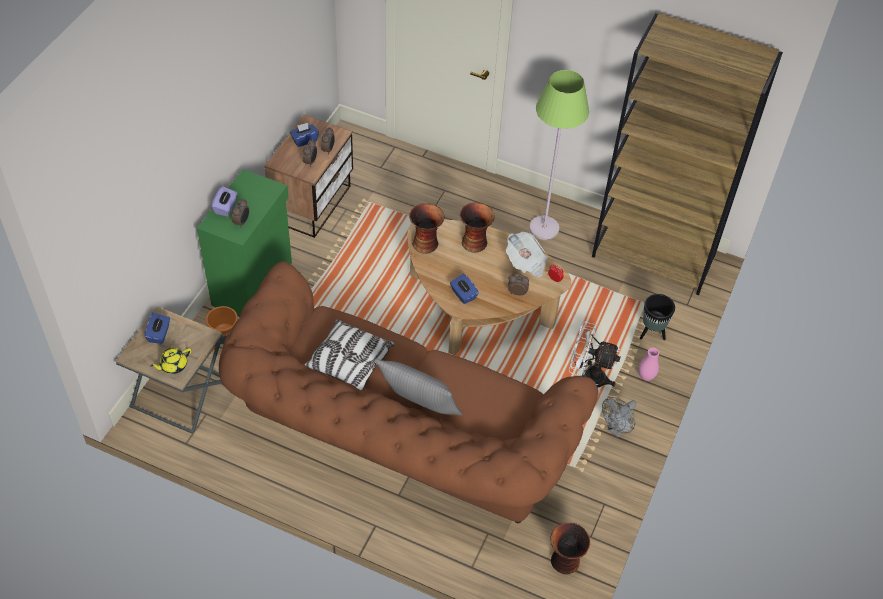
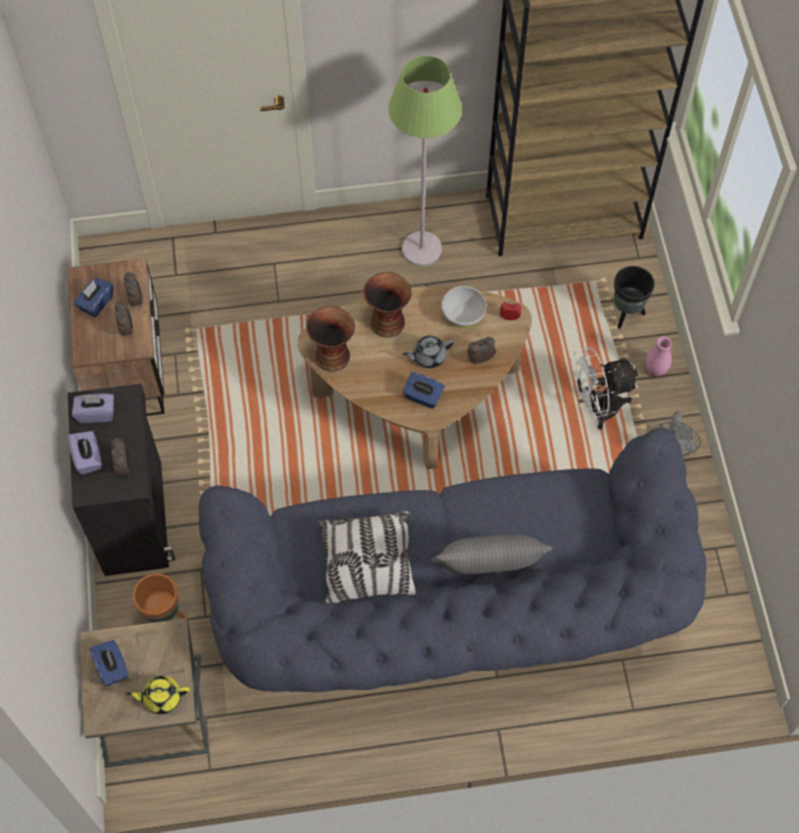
camera: 30 degrees left, 10 degrees up
yellow teapot [150,348,191,374] -> yellow teapot turned 60 degrees clockwise [126,676,190,714]
green cabinet [197,169,292,317] -> black cabinet [68,384,175,576]
brown sofa [219,261,598,523] -> blue sofa [199,427,707,692]
newspaper [506,232,548,278] -> white bowl [441,286,487,328]
vase [551,522,590,575] -> none
none -> purple tissue box [72,394,114,423]
none -> grey teapot [403,336,454,368]

